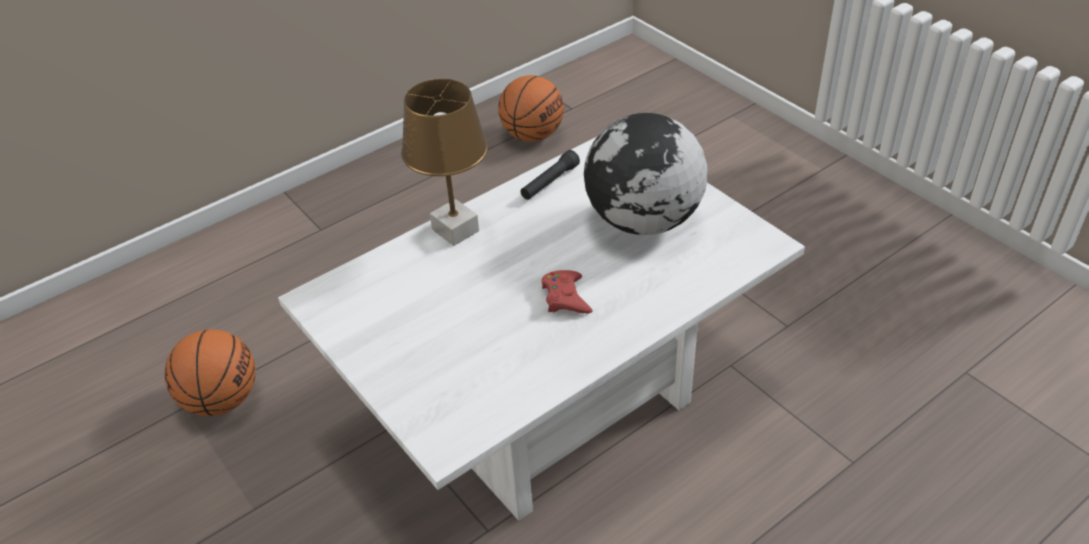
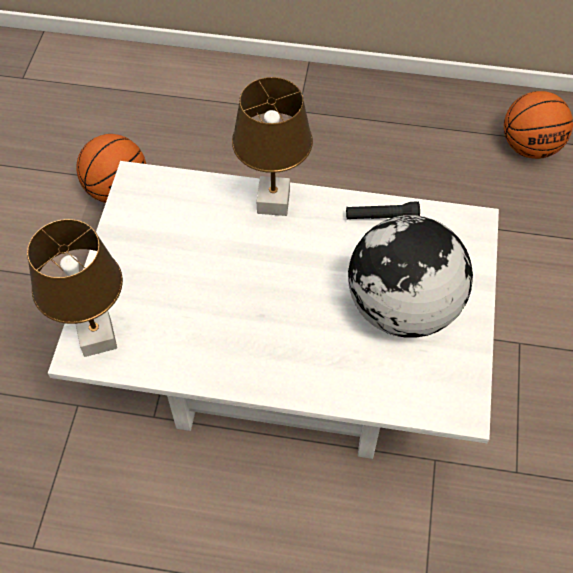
camera: 45 degrees right, 15 degrees up
red game controller [541,270,592,313] -> none
none -> brown table lamp [27,219,123,357]

